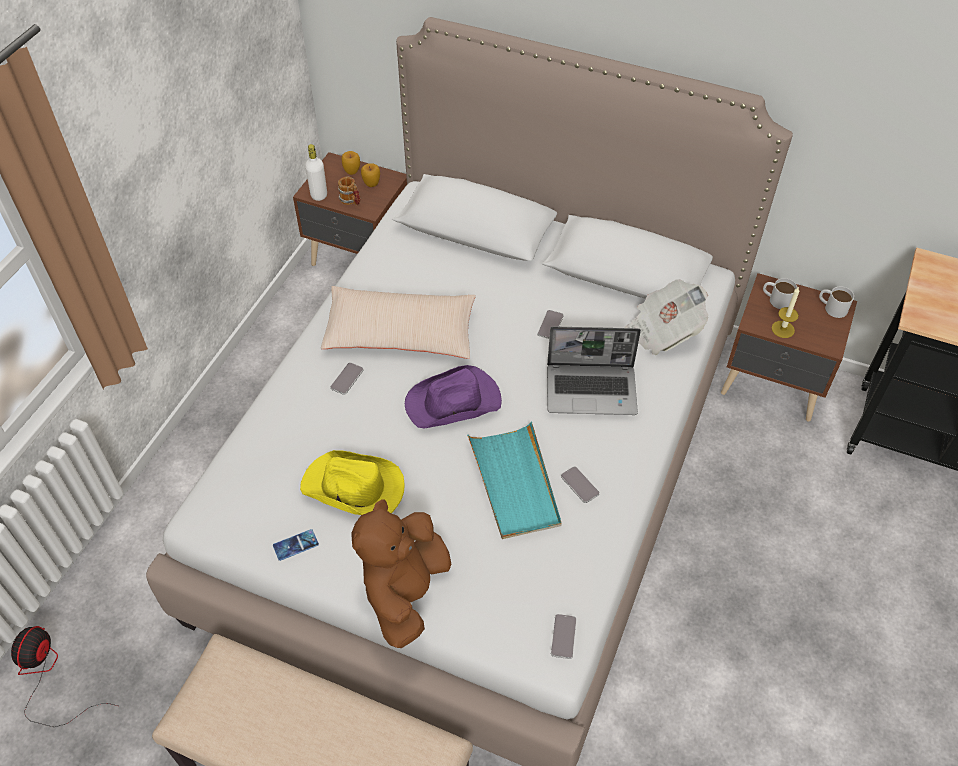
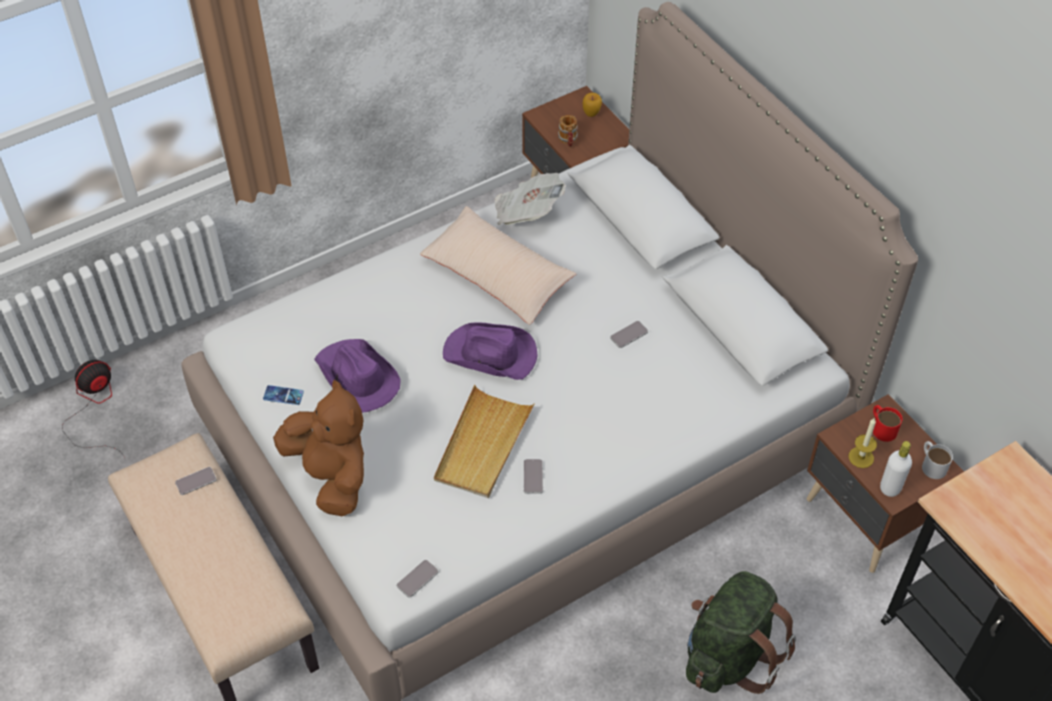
camera: 35 degrees right, 0 degrees up
yellow hat [300,450,405,515] -> purple hat [314,339,401,413]
white bottle [305,144,327,201] -> white bottle moved to [880,441,912,497]
phone [330,362,364,395] -> phone moved to [175,467,217,495]
brown plush toy [351,499,452,648] -> brown plush toy turned 90 degrees clockwise [273,380,364,516]
apple [361,163,380,187] -> none
turquoise tray [467,422,562,539] -> beige tray [434,385,535,498]
laptop [547,326,641,415] -> none
newspaper [625,279,709,355] -> newspaper moved to [494,173,565,225]
white mug [763,278,797,309] -> red mug [873,405,902,442]
none -> green backpack [686,571,796,694]

